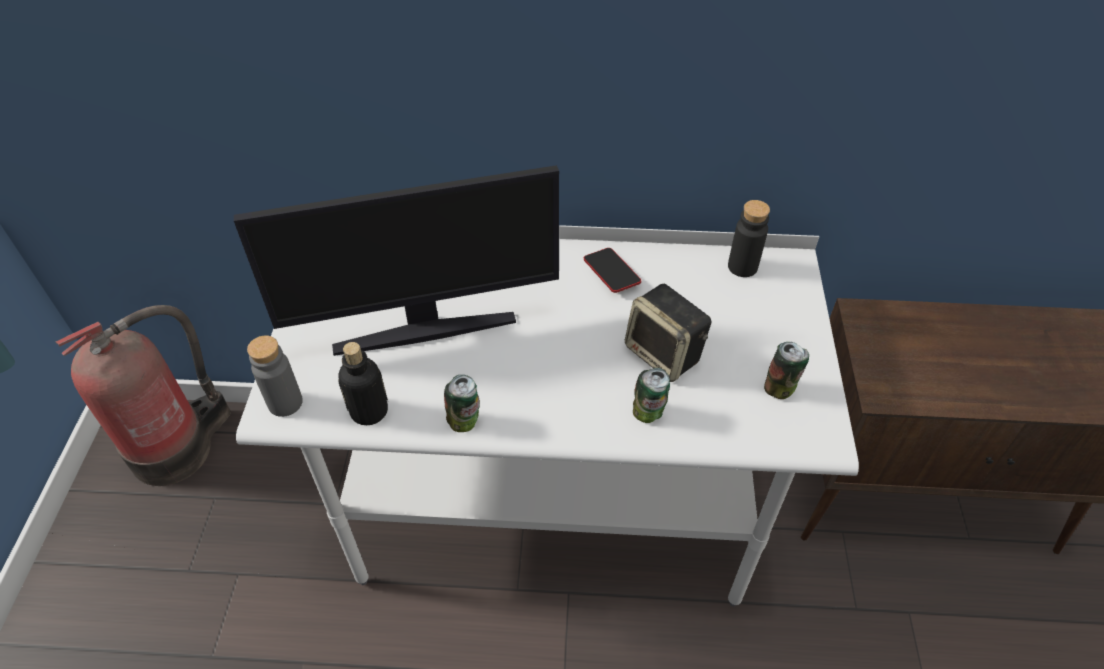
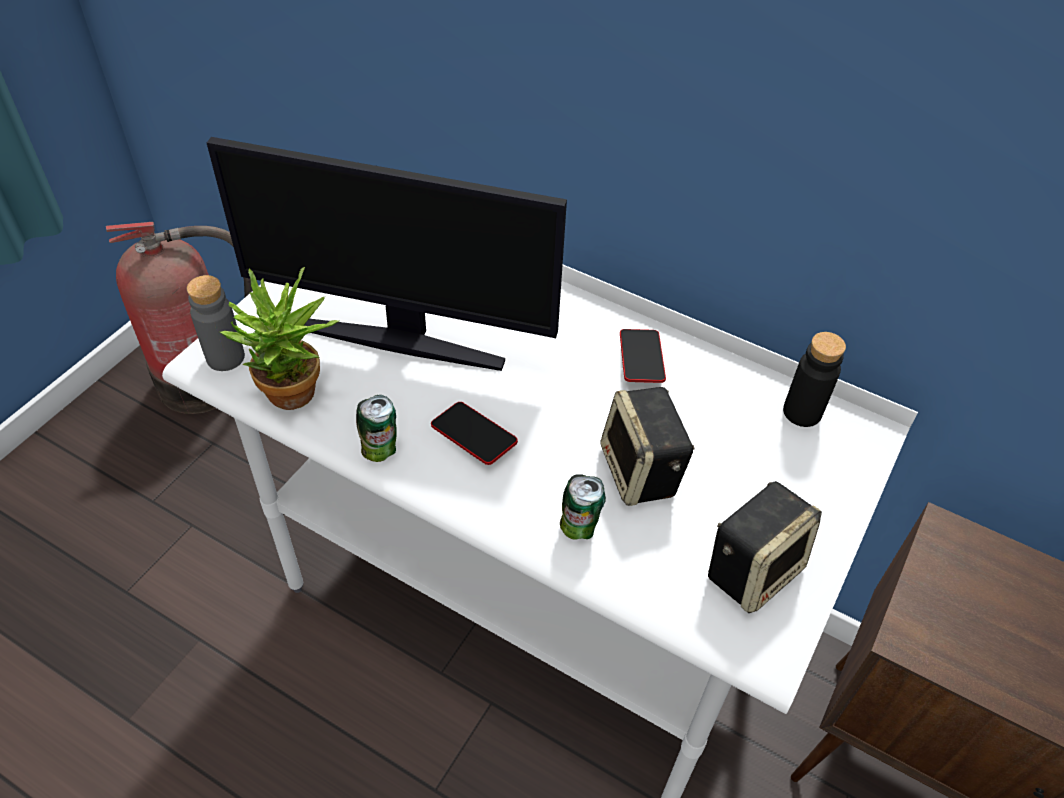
camera: 25 degrees right, 0 degrees up
bottle [338,342,388,425] -> potted plant [220,267,339,410]
can [764,342,809,399] -> speaker [708,481,822,613]
none -> phone [431,402,518,465]

